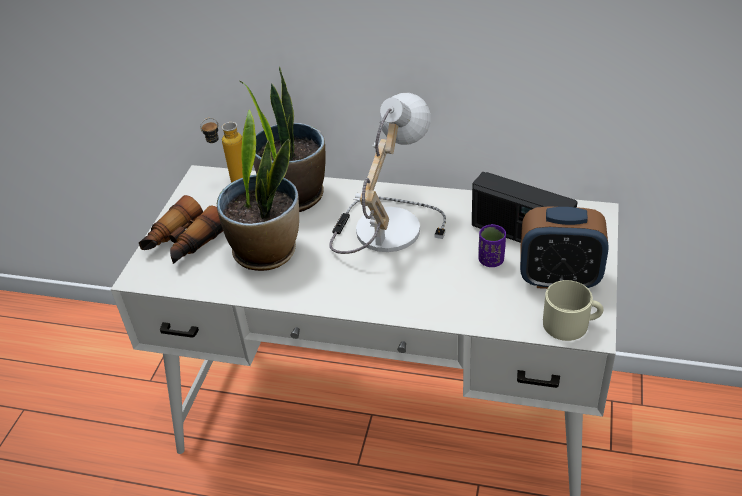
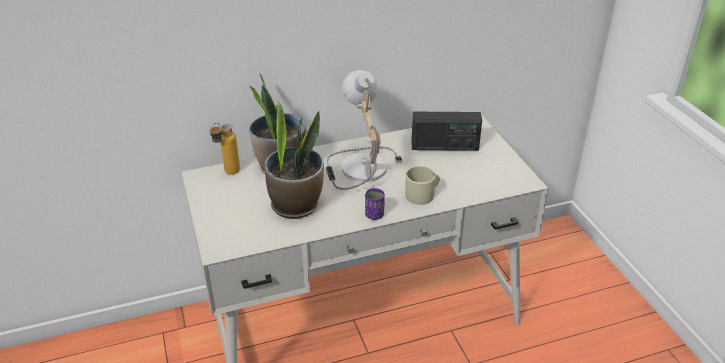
camera: 35 degrees left, 5 degrees down
binoculars [139,195,223,264] -> none
purple cup [478,224,506,267] -> purple cup moved to [365,188,385,220]
alarm clock [520,206,608,289] -> none
beige mug [543,280,603,341] -> beige mug moved to [405,166,440,205]

